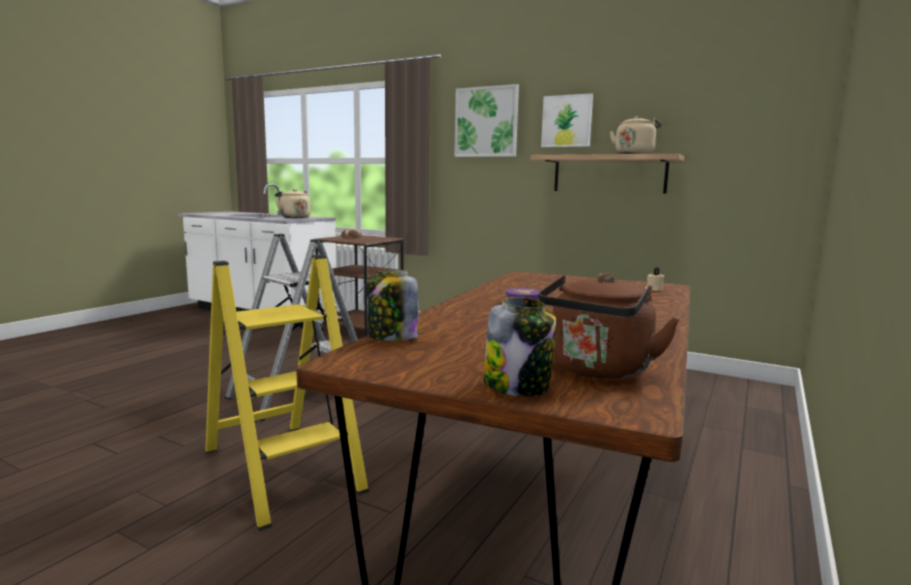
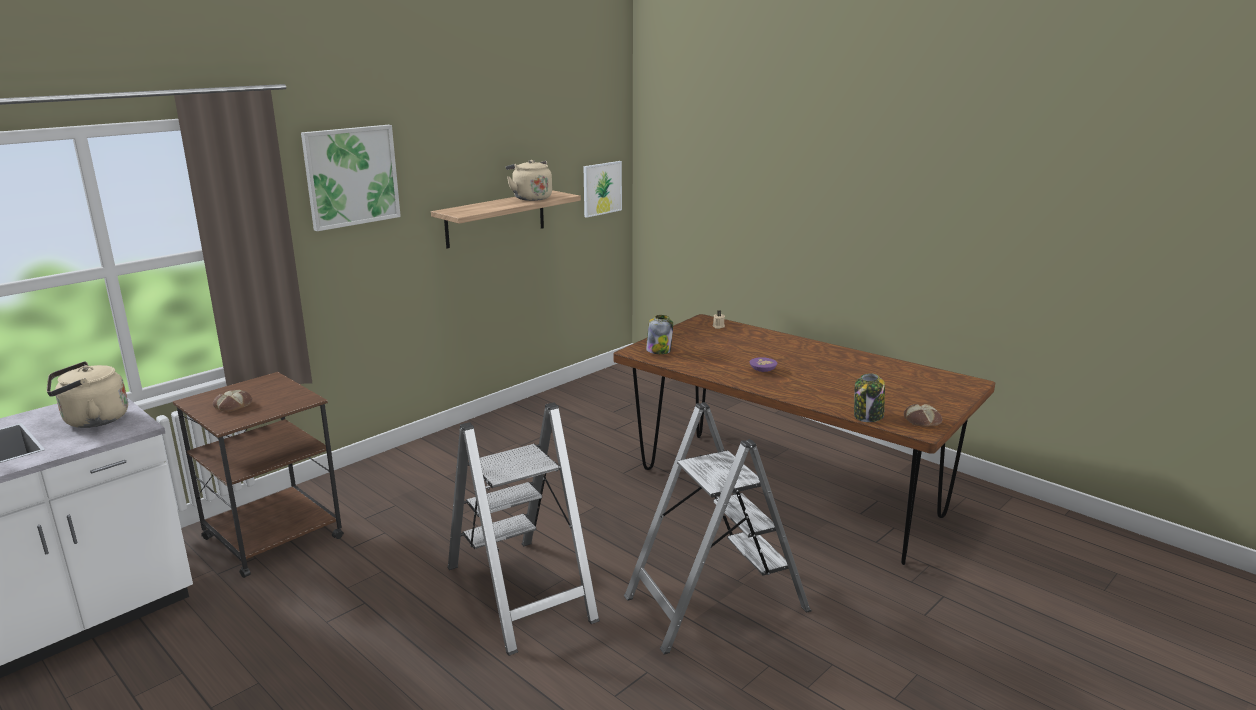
camera: 75 degrees left, 10 degrees up
yellow step ladder [205,255,369,531] -> grey step ladder [624,402,812,655]
jar [483,297,556,397] -> jar moved to [646,315,673,354]
brown kettle [538,273,680,379] -> none
picture [541,93,593,147] -> picture moved to [583,161,622,218]
none -> bread [904,404,942,426]

